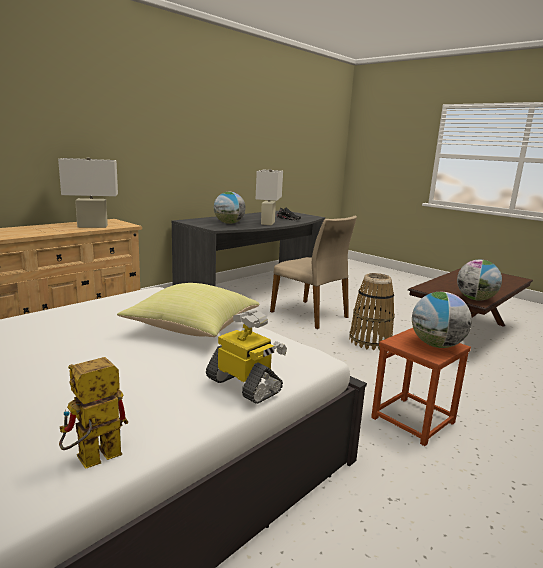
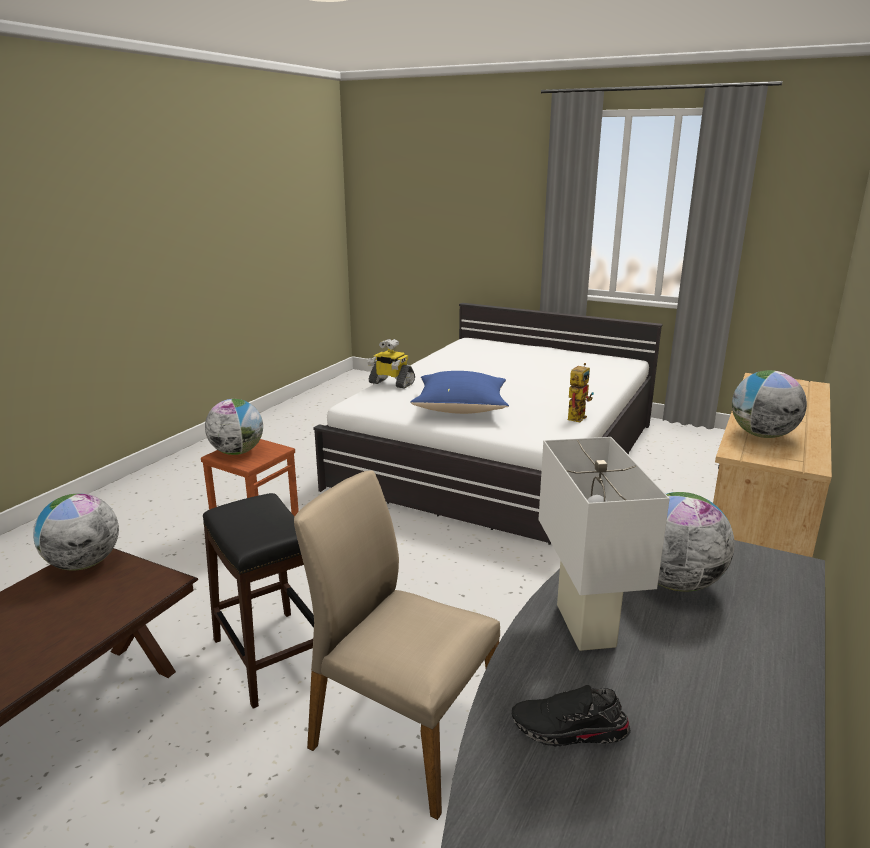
camera: 165 degrees right, 5 degrees up
white table lamp [58,158,118,228] -> globe [732,370,807,438]
toy robot [59,357,128,469] -> toy robot moved to [568,363,594,422]
yellow pillow [117,283,259,337] -> blue pillow [411,371,509,414]
basket [349,273,395,350] -> black stool [203,493,314,709]

